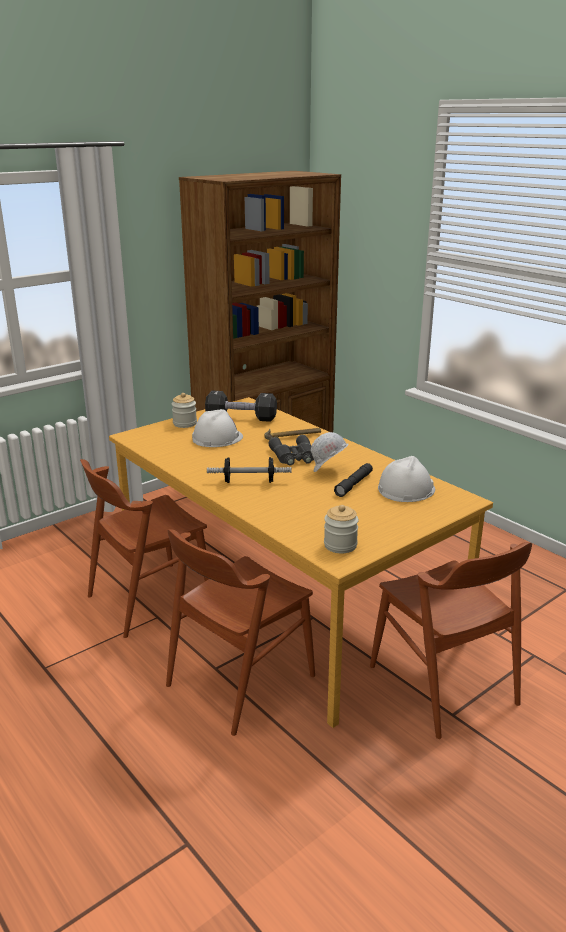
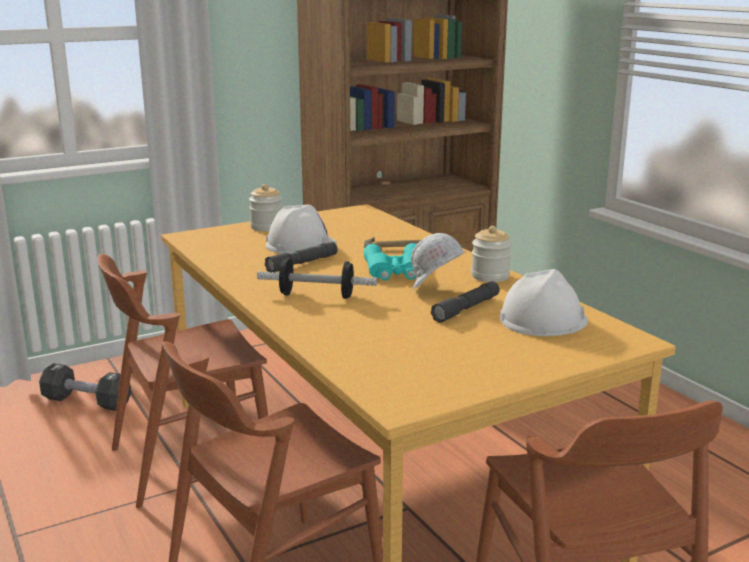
camera: 10 degrees right, 5 degrees down
black dumbbell [205,391,277,422] -> black dumbbell moved to [39,363,131,411]
grey binoculars [268,435,314,465] -> turquoise binoculars [364,243,417,280]
jar [324,505,359,553] -> jar moved to [471,226,512,282]
none -> grey flashlight [265,242,338,272]

